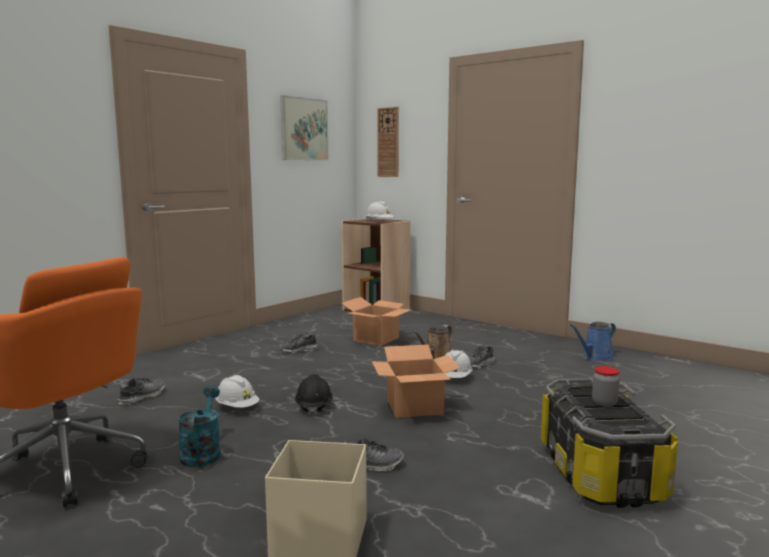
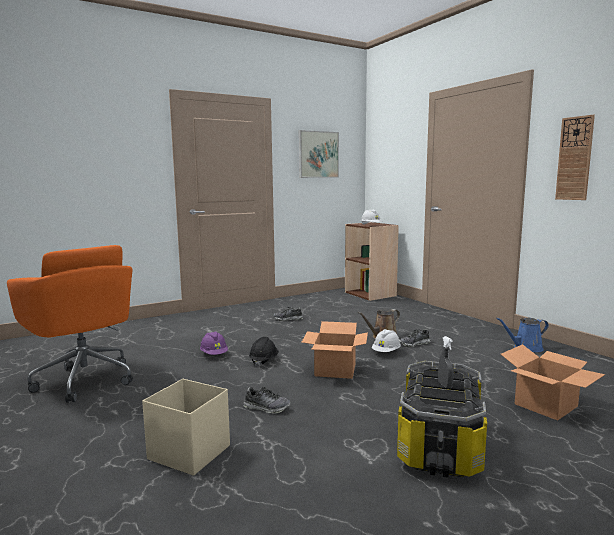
camera: 20 degrees right, 0 degrees up
shoe [118,378,165,405] -> none
turquoise watering can [178,385,221,467] -> none
white hard hat [215,375,259,408] -> purple hard hat [200,331,228,355]
cardboard box [341,297,413,346] -> cardboard box moved to [501,344,605,421]
wall clock [377,107,399,177] -> wall clock moved to [555,115,595,200]
jar [592,366,620,407] -> grey spray bottle [438,336,454,389]

